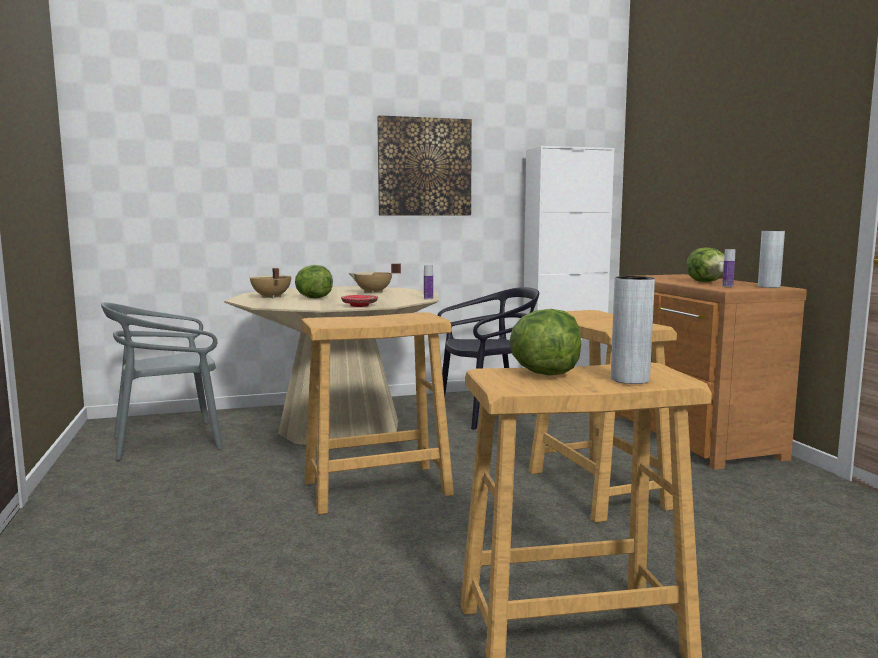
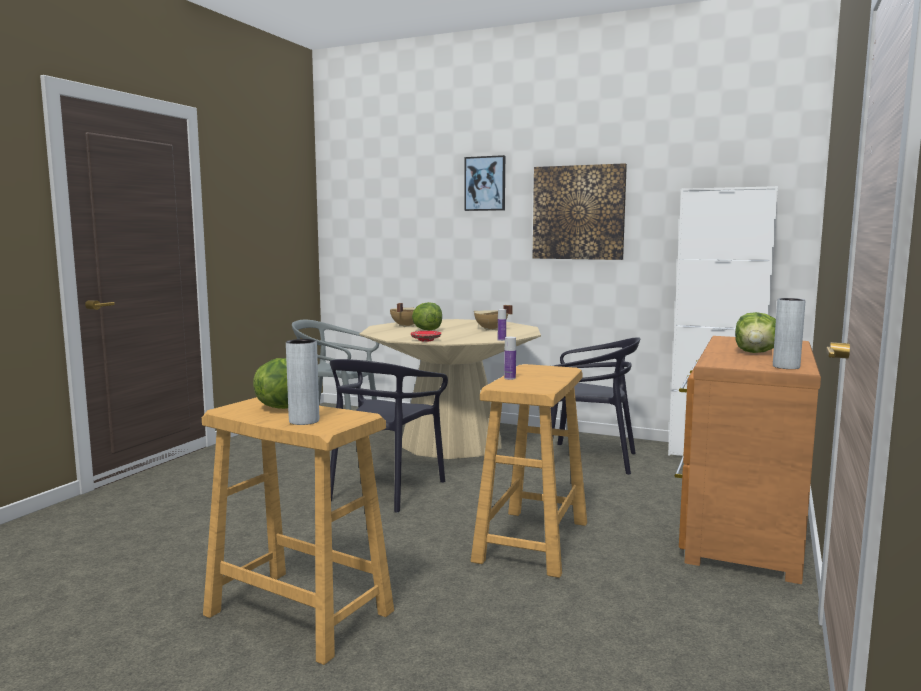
camera: 40 degrees right, 0 degrees up
beige stool [301,312,454,515] -> black chair [330,359,448,513]
bottle [722,249,735,287] -> bottle moved to [504,337,516,380]
none -> picture [464,155,505,211]

